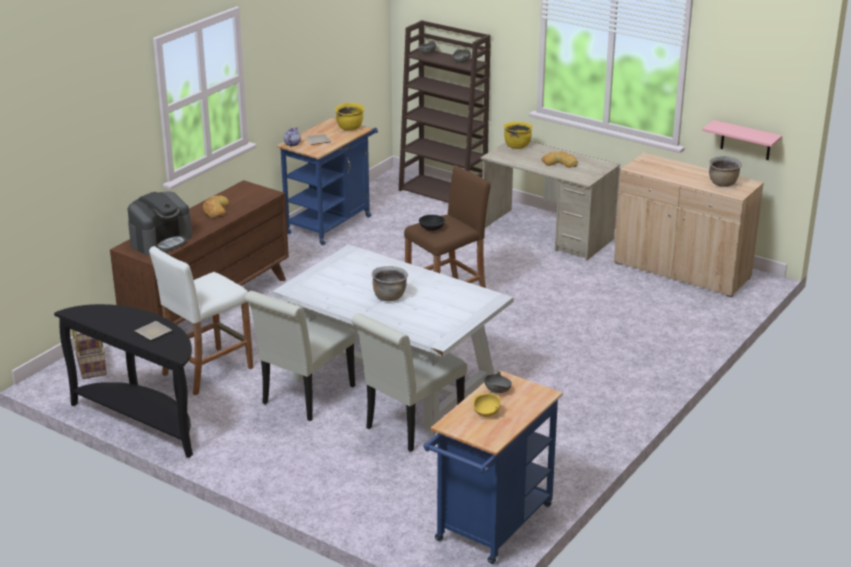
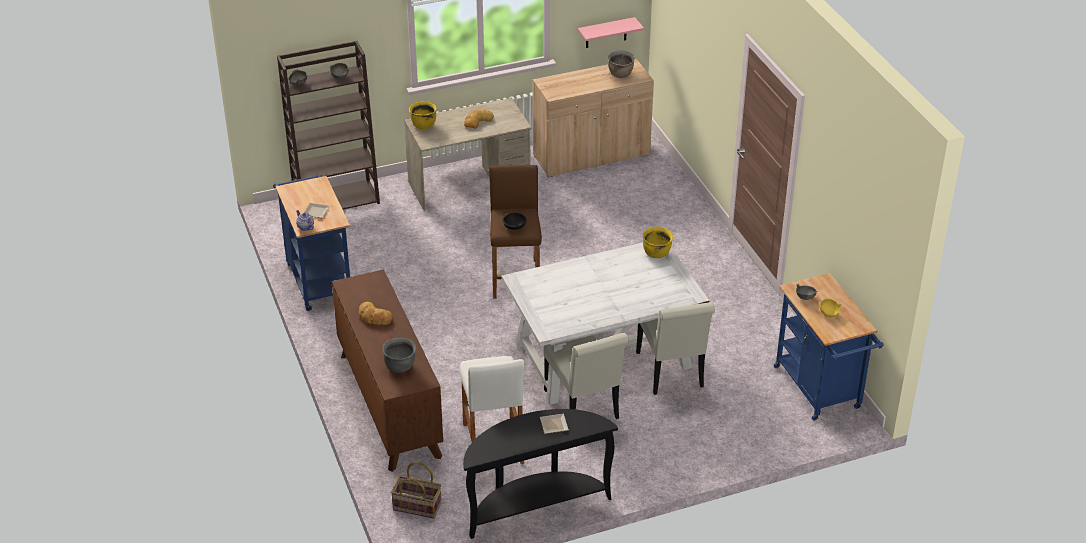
camera: 55 degrees left, 10 degrees up
coffee machine [128,191,192,255] -> grey cooking pot [383,338,416,373]
yellow cooking pot [335,103,364,131] -> yellow cooking pot moved to [643,227,673,258]
brown cooking pot [372,266,408,301] -> none

